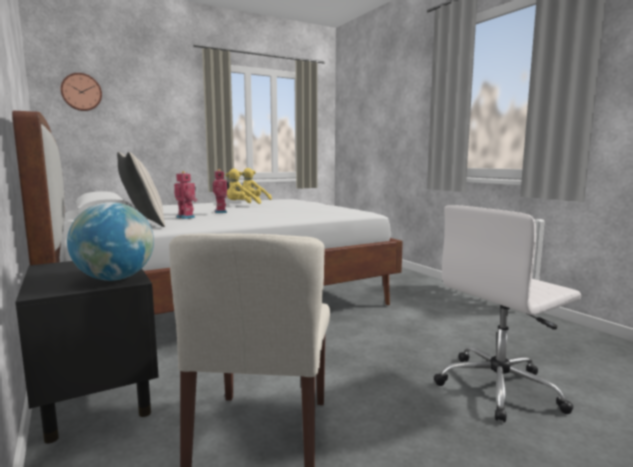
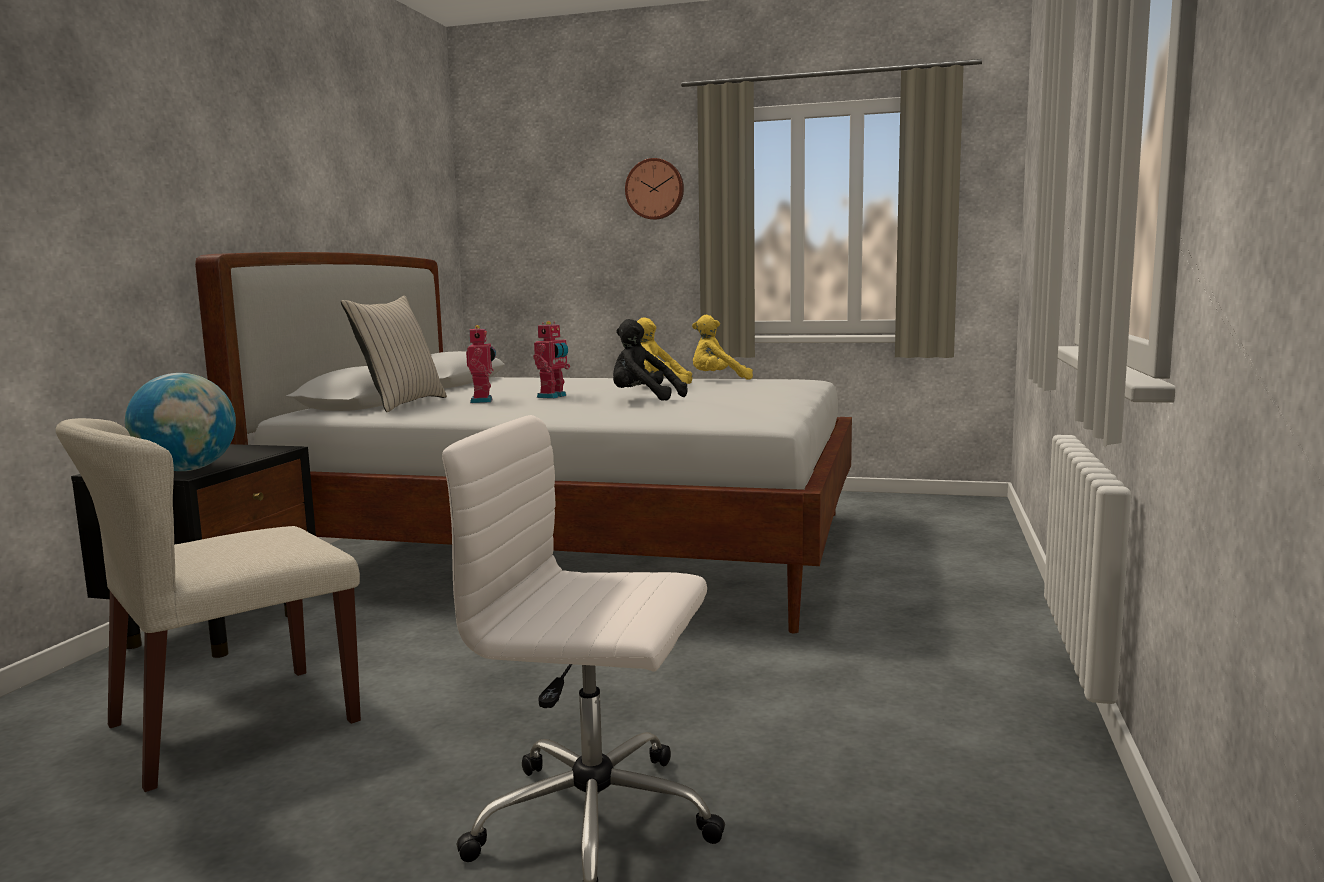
camera: 45 degrees right, 0 degrees up
wall clock [61,73,102,111] -> wall clock moved to [625,158,684,220]
none -> black plush toy [613,319,687,401]

